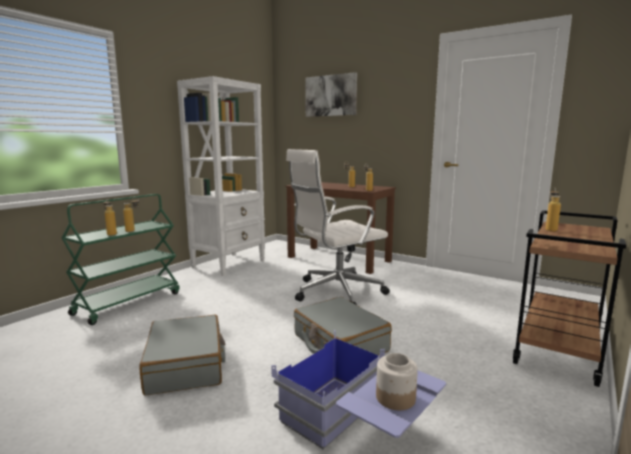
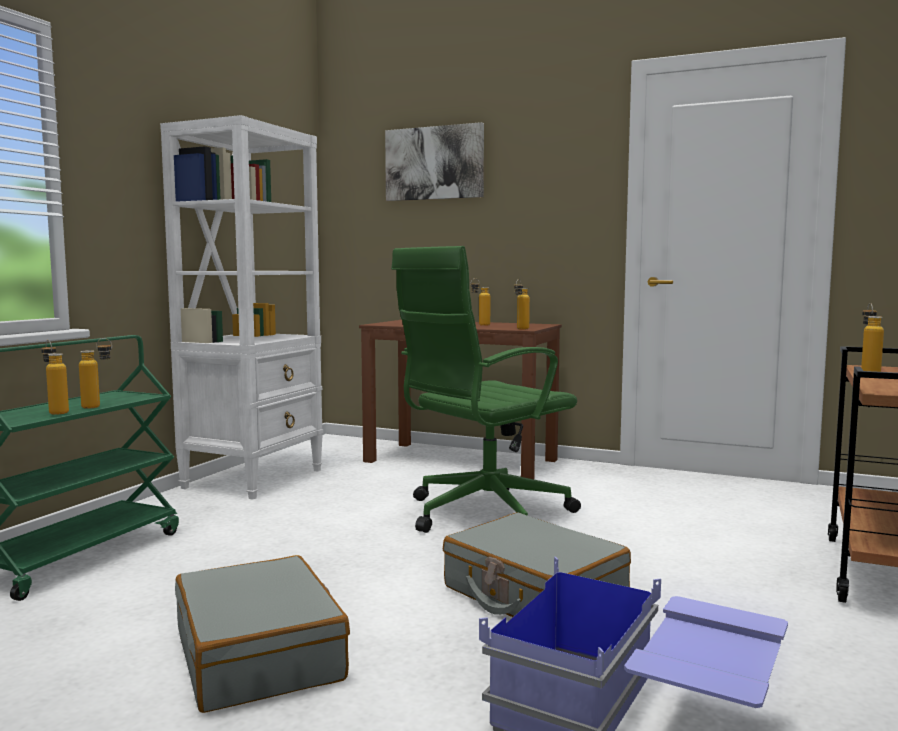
camera: 10 degrees left, 5 degrees down
white office chair [286,149,390,305] -> green office chair [391,246,581,533]
jar [376,353,418,410] -> none

